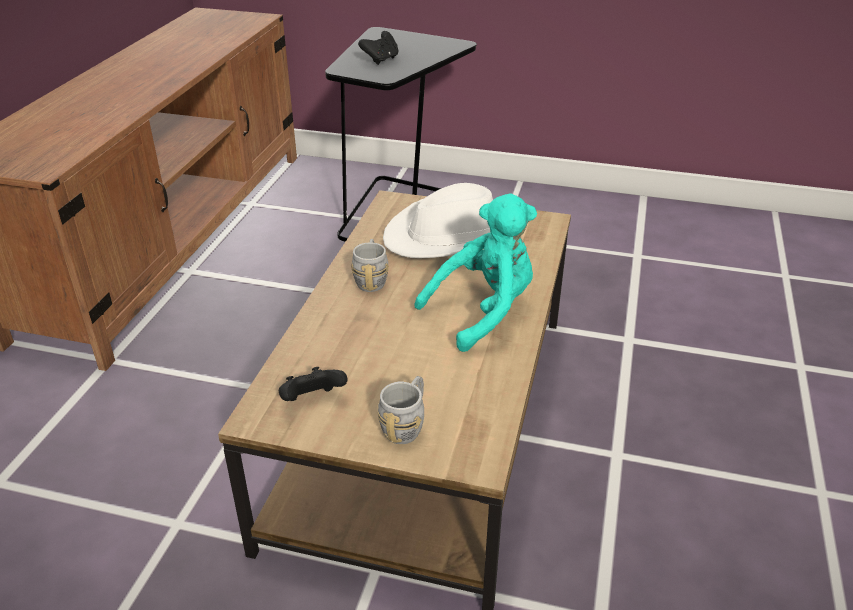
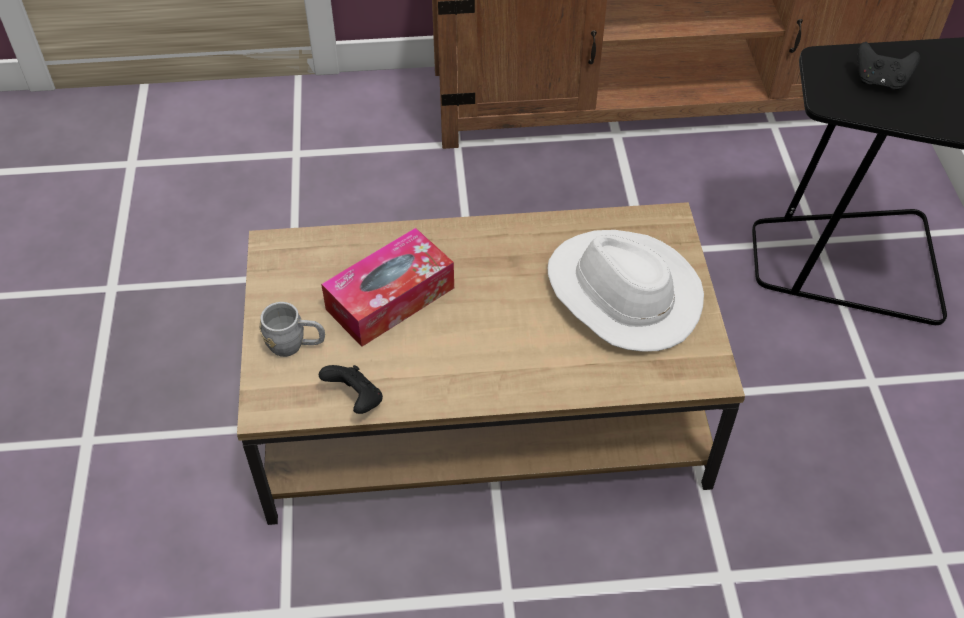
camera: 70 degrees right, 15 degrees up
black game controller [279,367,347,401] -> black game controller moved to [319,365,383,414]
grey mug [351,239,389,292] -> none
turquoise plush toy [415,194,537,352] -> none
none -> tissue box [321,228,454,347]

